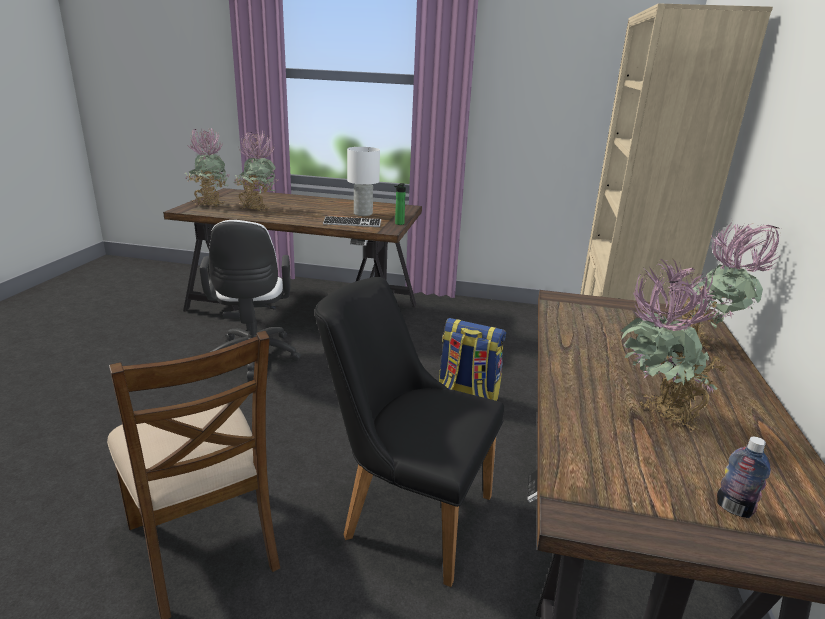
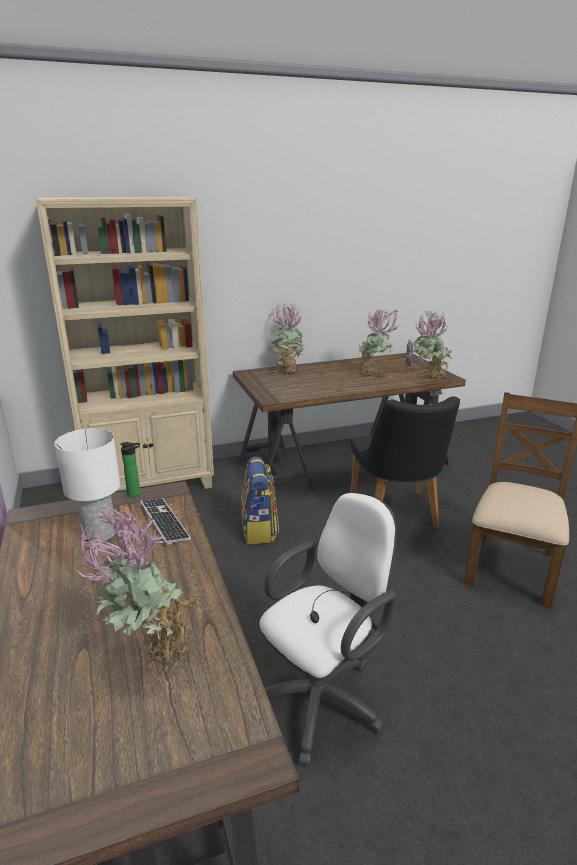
camera: 120 degrees left, 0 degrees up
potted plant [184,127,231,207] -> potted plant moved to [412,311,453,379]

